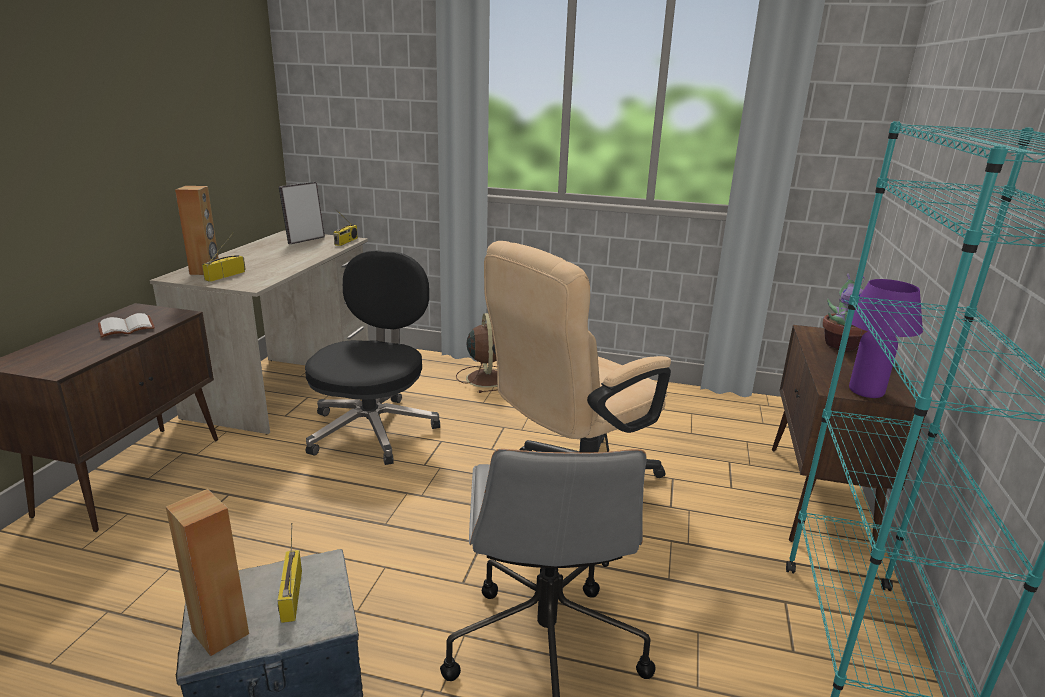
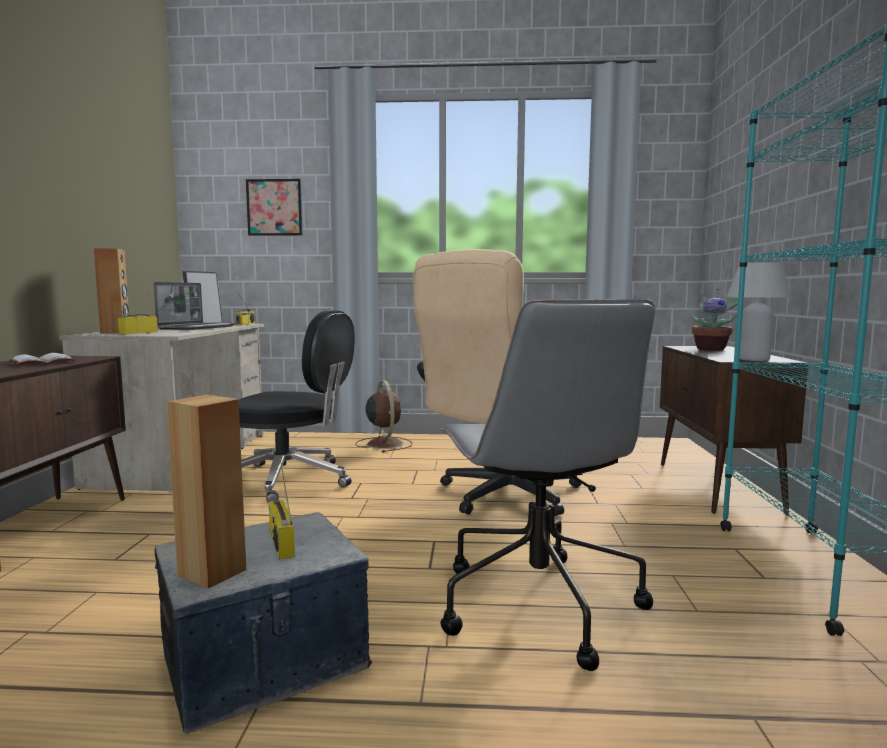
camera: 10 degrees left, 15 degrees down
black office chair [305,250,440,465] -> black office chair turned 105 degrees clockwise [239,310,355,503]
purple table lamp [849,279,923,398] -> white table lamp [727,262,792,361]
none -> laptop [153,282,236,330]
none -> picture [246,179,302,236]

